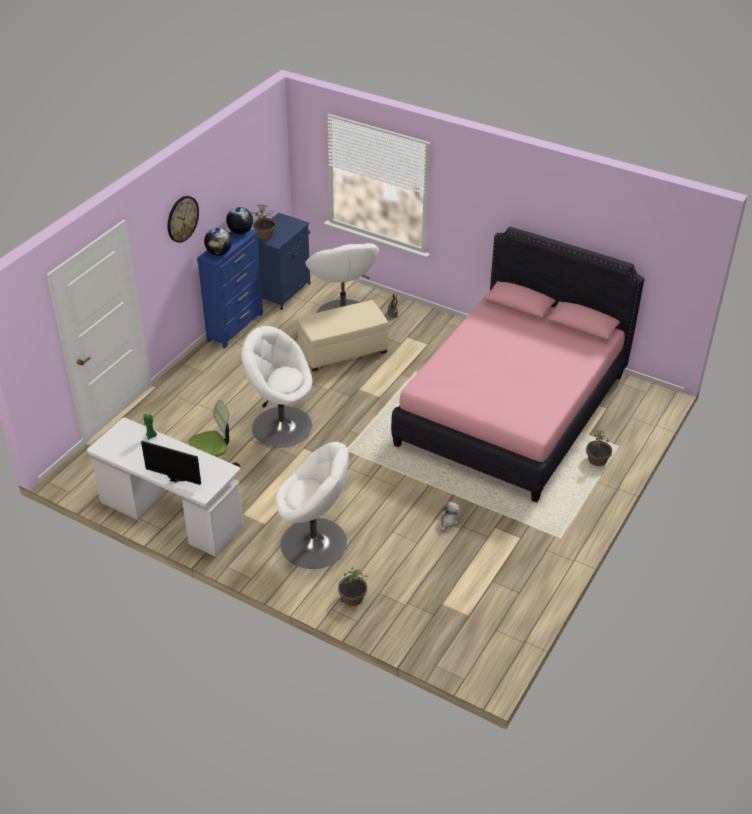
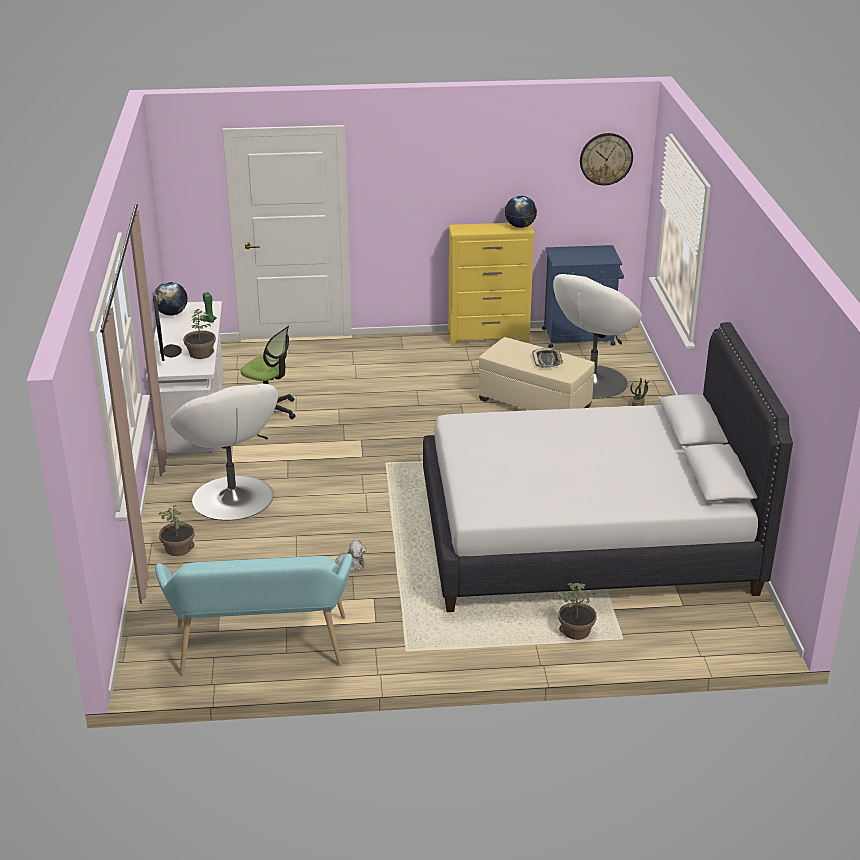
camera: 55 degrees right, 10 degrees down
wall clock [168,196,199,243] -> wall clock moved to [580,133,633,185]
blue dresser [197,229,263,348] -> yellow dresser [448,223,535,345]
globe [204,228,232,255] -> globe moved to [153,282,187,316]
white armchair [241,326,312,448] -> none
potted plant [252,204,276,240] -> potted plant moved to [183,309,216,359]
pink bed [391,227,645,503] -> white bed [423,322,793,612]
none -> turquoise bench [155,554,352,675]
none -> tray [532,348,563,368]

